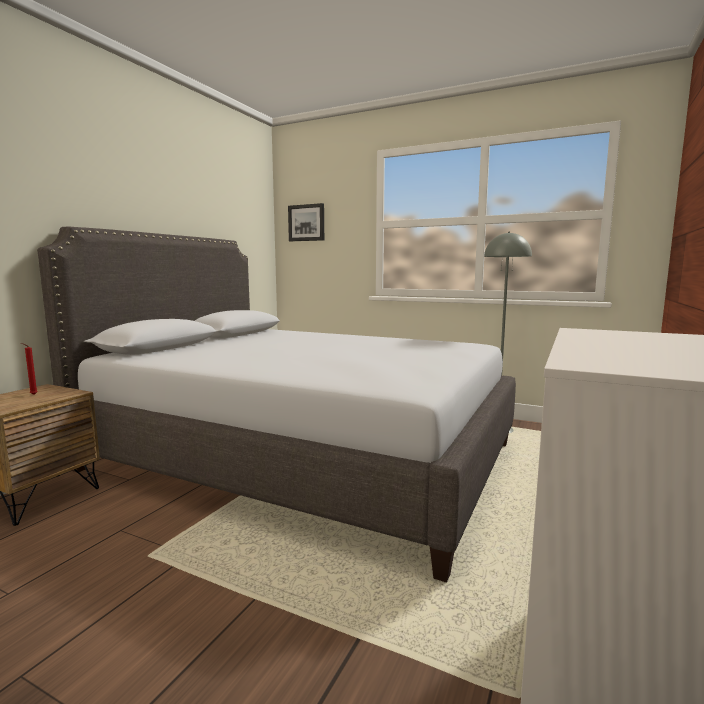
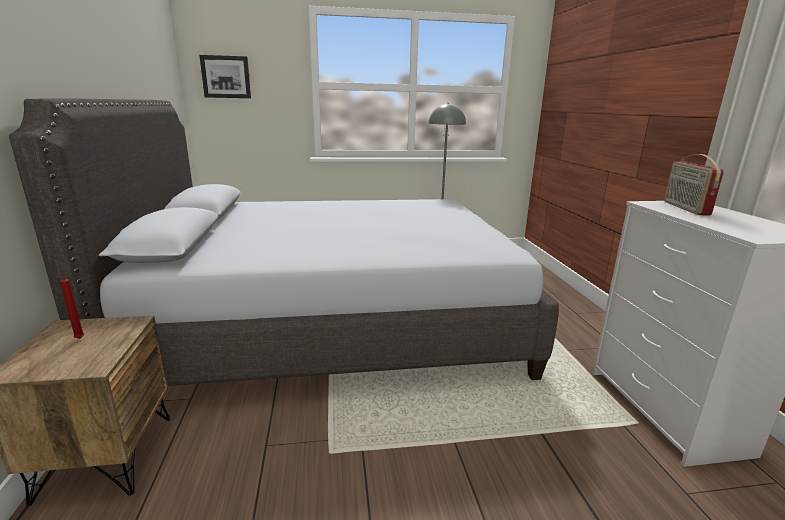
camera: 35 degrees left, 10 degrees up
none -> radio [664,154,724,216]

